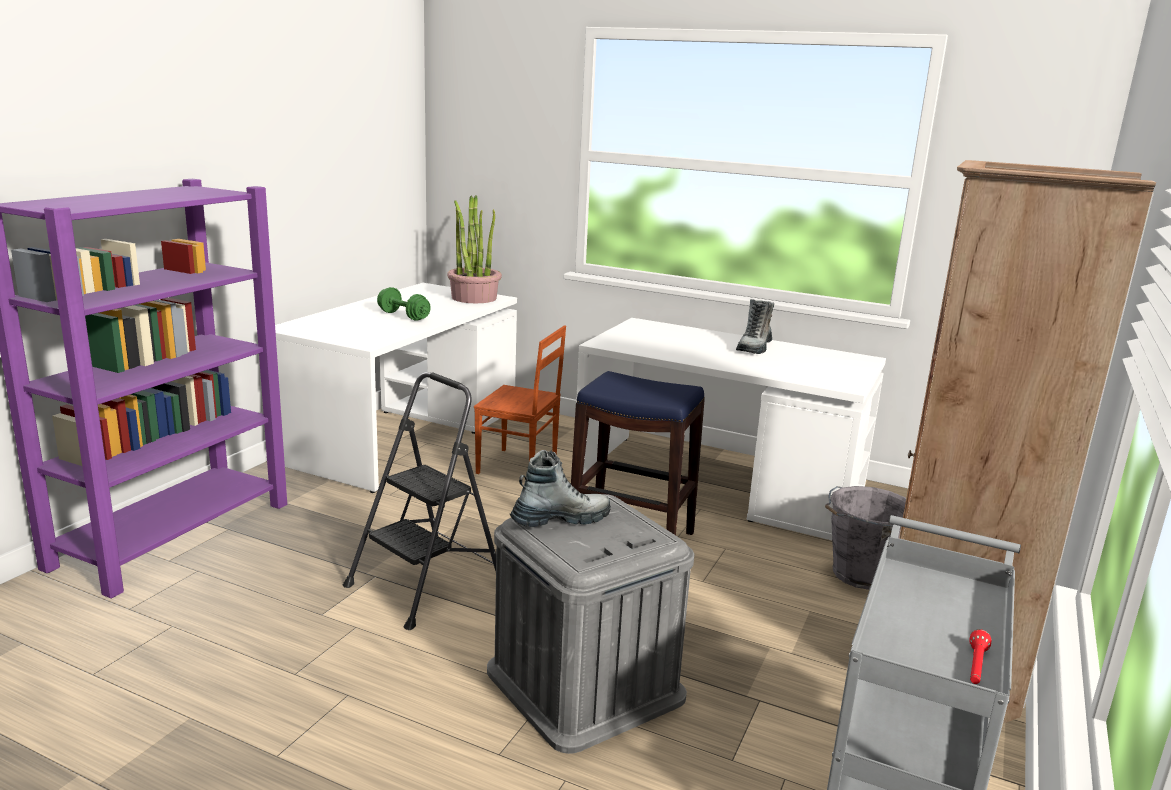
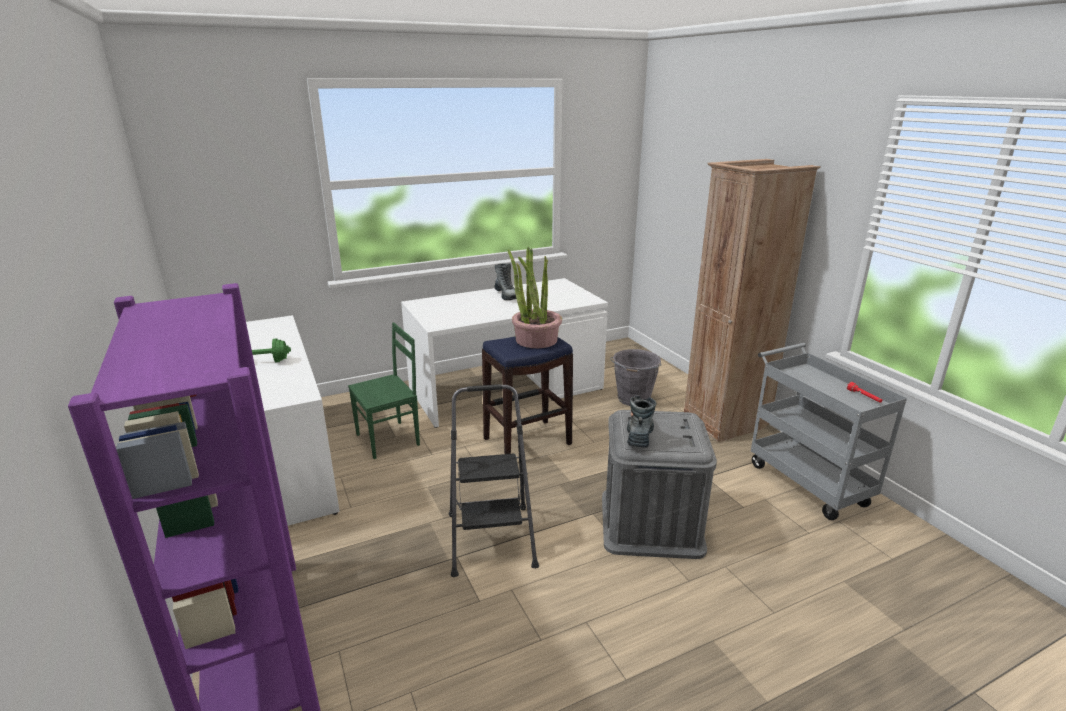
camera: 50 degrees left, 5 degrees up
potted plant [447,195,502,303] -> potted plant moved to [507,247,562,348]
brown chair [474,325,566,474] -> green chair [348,322,420,459]

